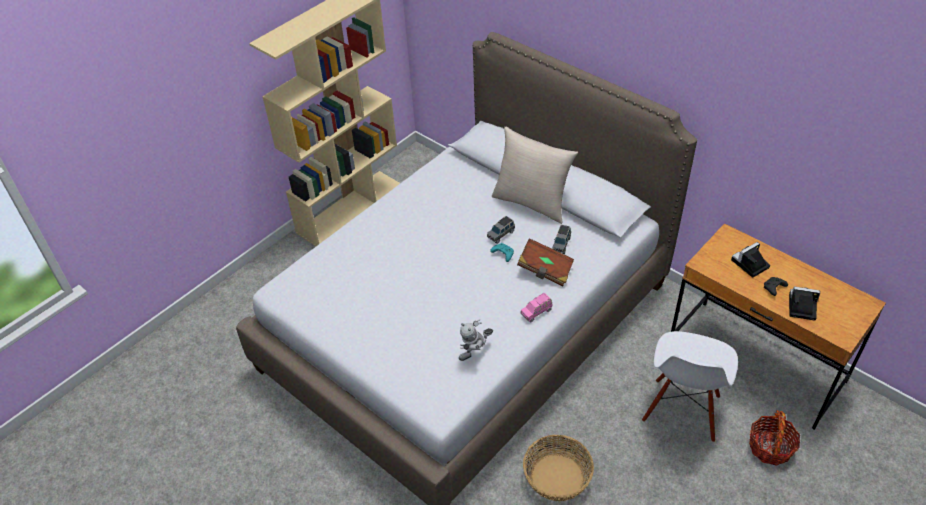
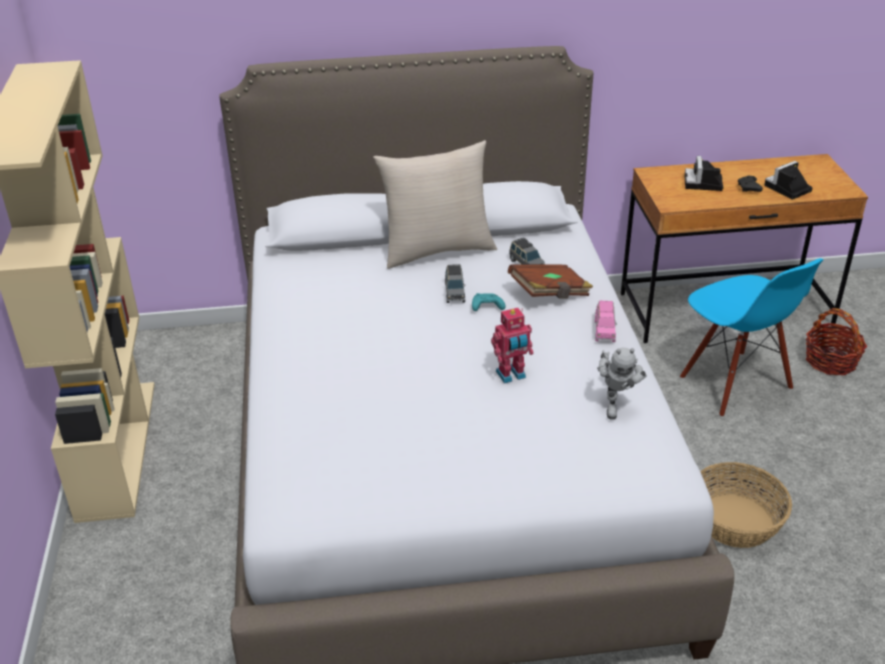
camera: 50 degrees left, 10 degrees down
white chair [642,331,738,442] -> blue chair [680,258,824,417]
none -> toy robot [491,308,533,384]

